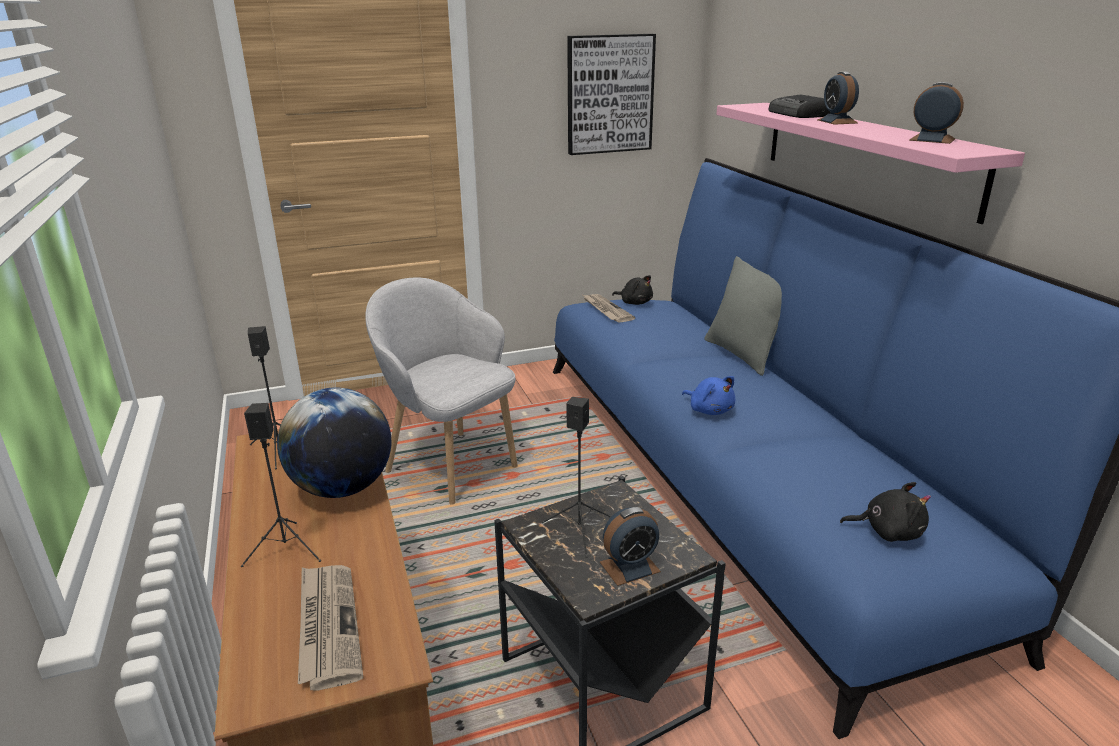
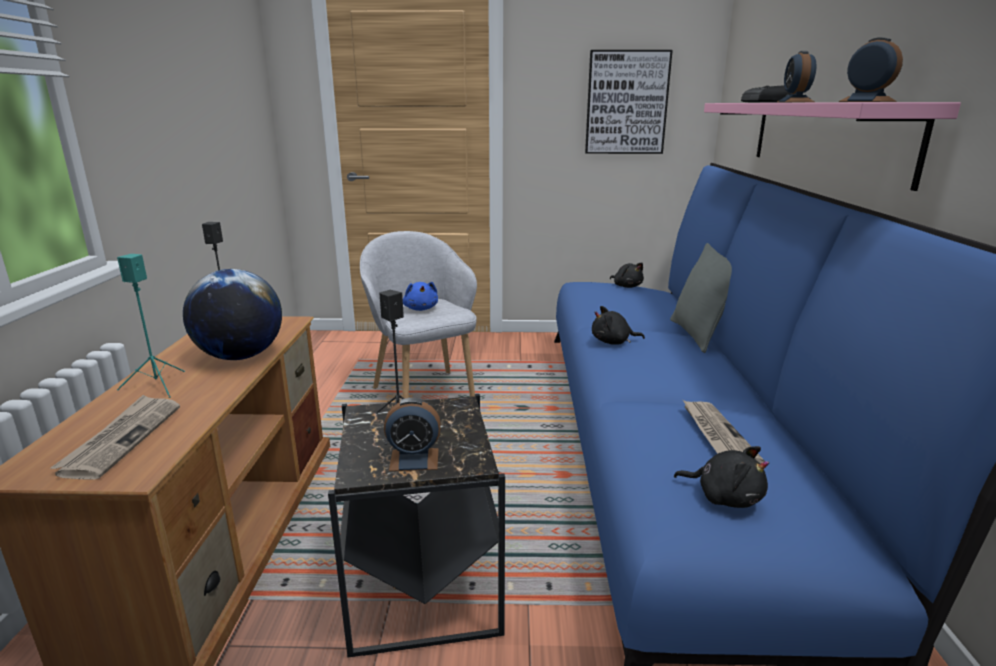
camera: 20 degrees right, 5 degrees down
black speaker [241,403,321,567] -> turquoise speaker [117,254,185,398]
newspaper [583,294,635,323] -> newspaper moved to [683,400,765,464]
blue plush toy [682,376,736,415] -> blue plush toy moved to [403,282,438,311]
none -> black plush toy [592,306,645,345]

